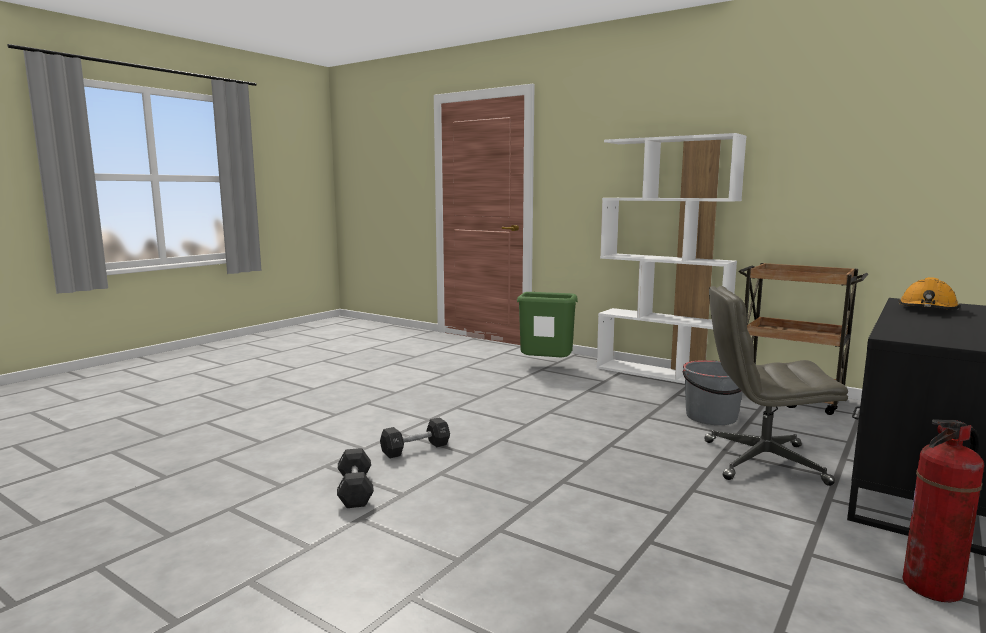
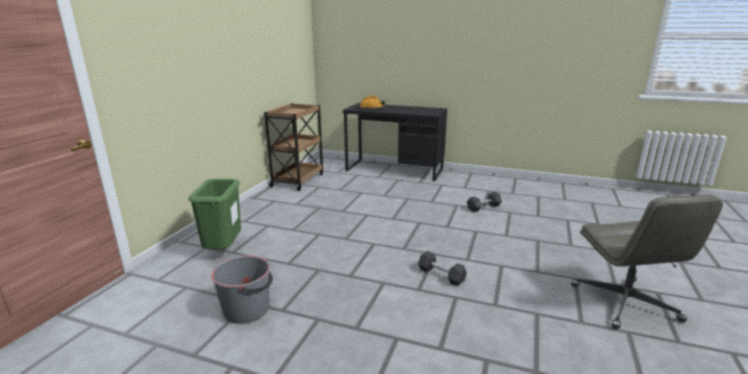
camera: 105 degrees left, 10 degrees up
black dumbbell [337,448,374,508] -> black dumbbell moved to [467,191,502,212]
white bookcase [597,133,747,384] -> none
grey bucket [683,360,742,425] -> grey bucket moved to [211,255,273,324]
grey office chair [704,286,848,486] -> grey office chair moved to [571,195,723,329]
fire extinguisher [902,419,984,602] -> none

